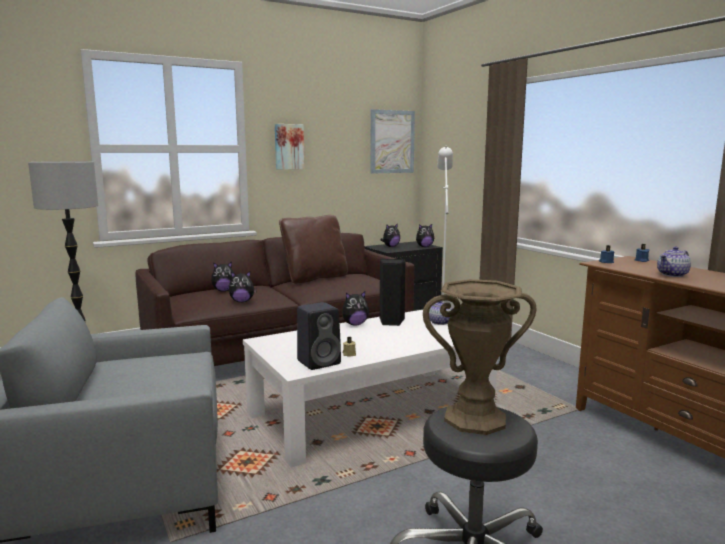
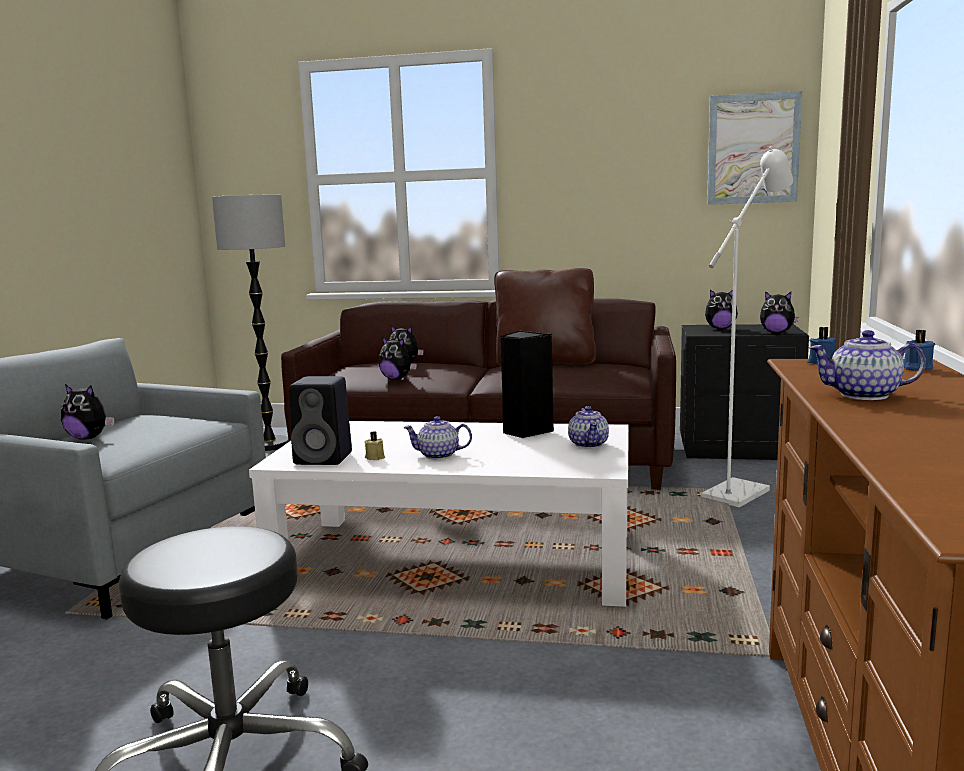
camera: 40 degrees right, 0 degrees up
picture [275,124,305,169] -> none
plush toy [342,291,369,325] -> plush toy moved to [61,384,114,440]
brown vase [423,279,537,435] -> none
none -> teapot [403,416,472,460]

